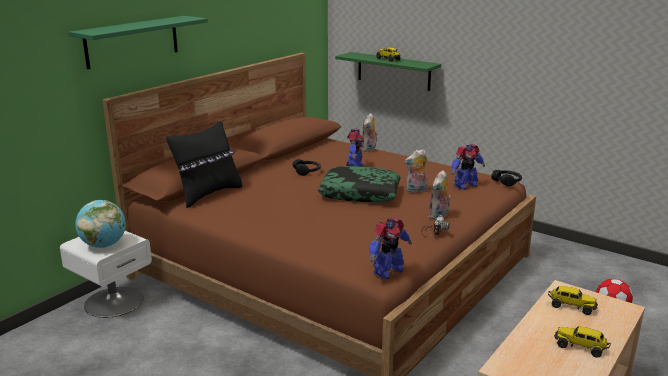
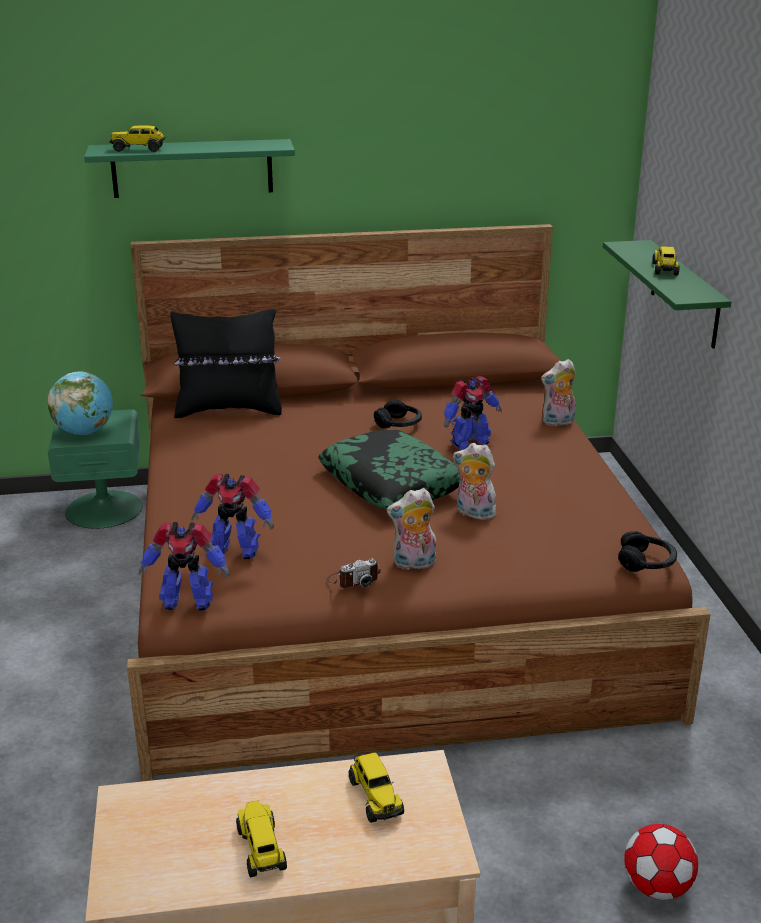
camera: 45 degrees right, 5 degrees up
white nightstand [60,231,152,318] -> green nightstand [48,409,143,529]
toy robot [452,144,485,190] -> toy robot moved to [191,473,274,559]
none -> toy truck [109,126,167,152]

